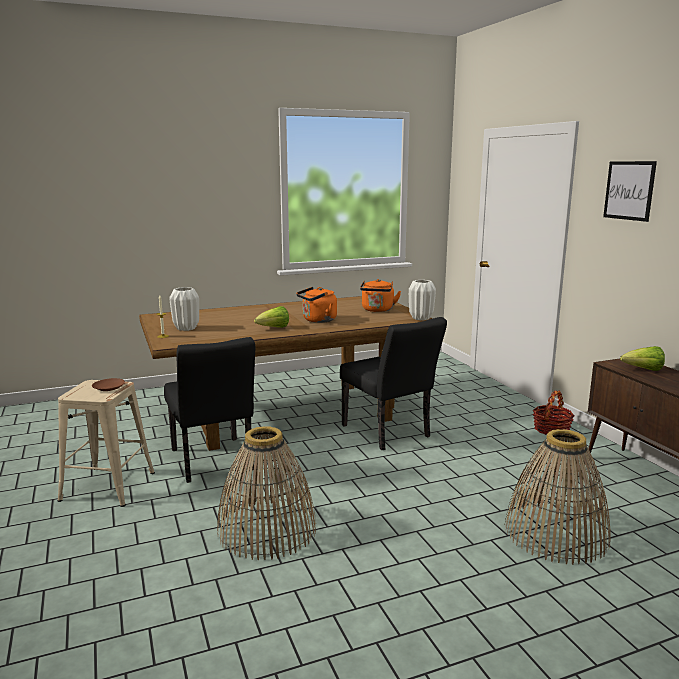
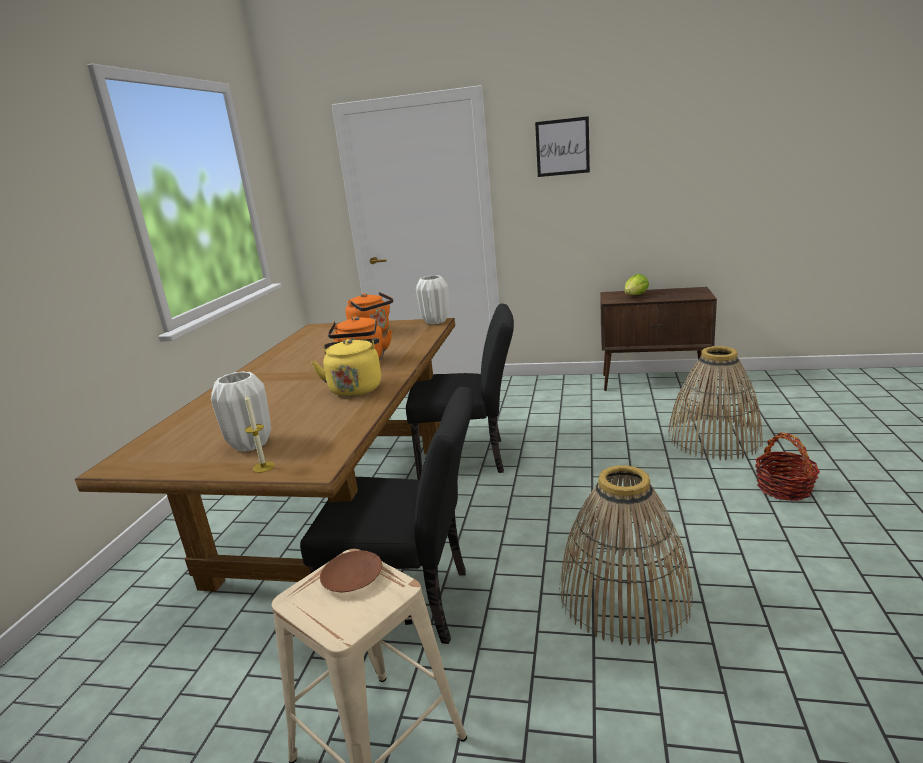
camera: 55 degrees left, 5 degrees up
lettuce [254,306,289,328] -> yellow kettle [311,338,381,397]
basket [533,391,574,435] -> basket moved to [755,432,820,501]

